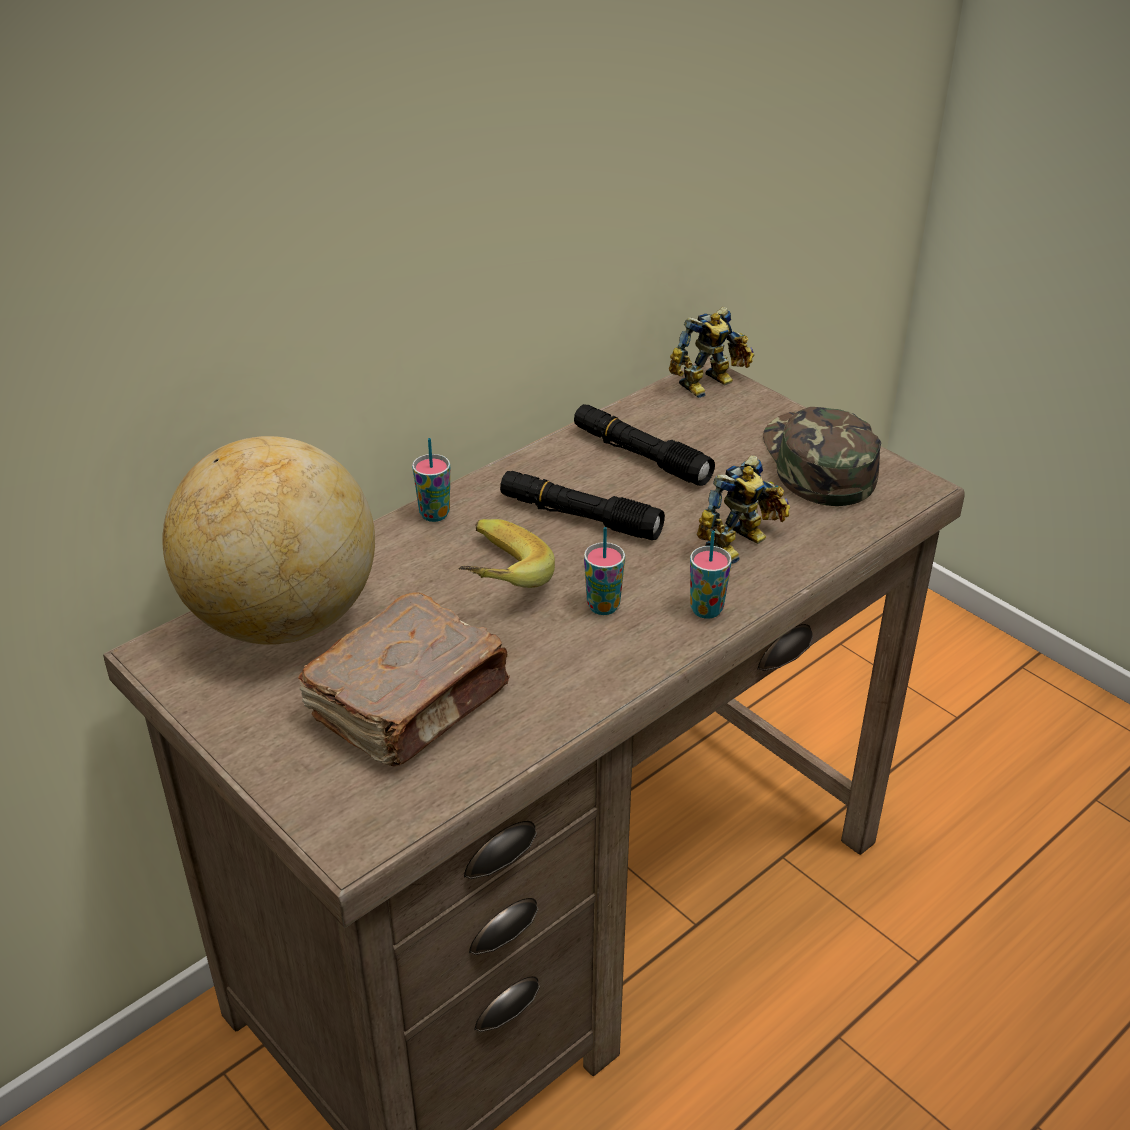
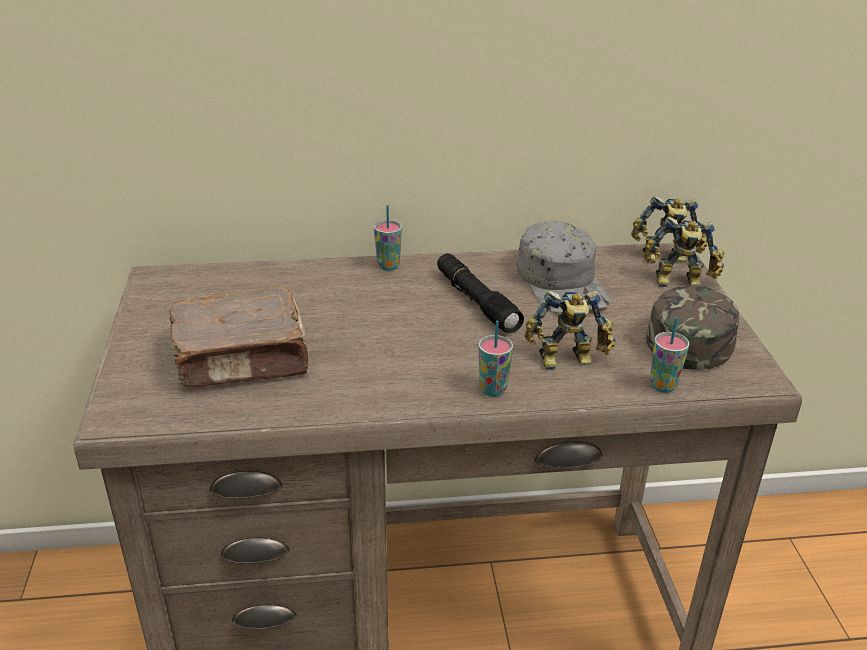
camera: 35 degrees right, 5 degrees down
globe [163,436,375,645] -> none
banana [459,519,555,588] -> none
black flashlight [574,404,715,486] -> grey cap [517,221,610,313]
cup [584,527,625,615] -> cup moved to [650,317,689,393]
none -> toy robot [644,217,724,287]

